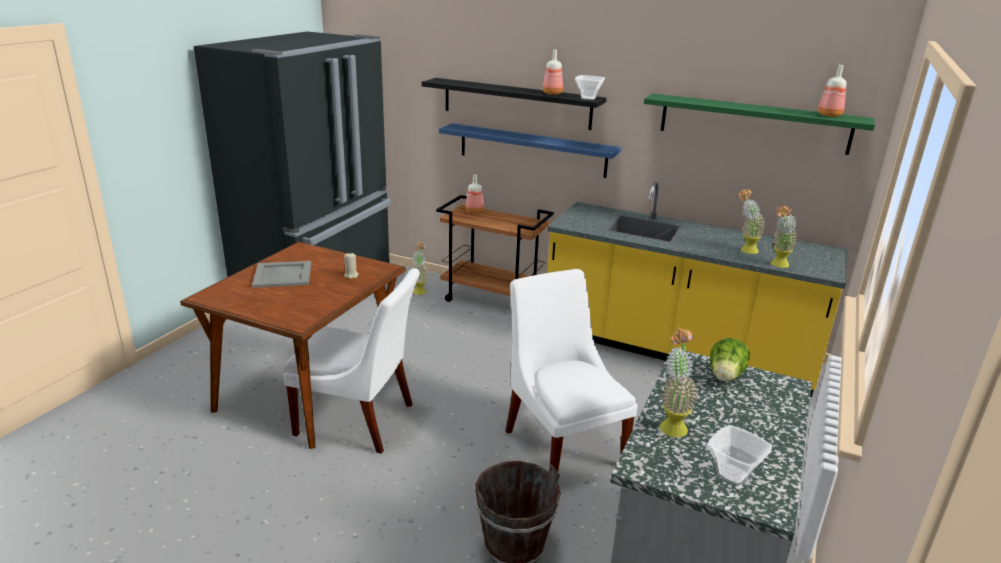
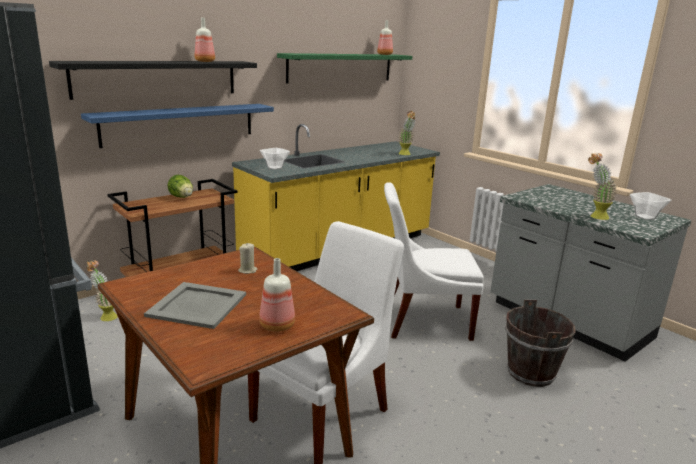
camera: 65 degrees left, 5 degrees down
bottle [465,174,484,213] -> bottle moved to [259,258,295,332]
bowl [575,75,605,100] -> bowl moved to [260,148,290,170]
lettuce [710,338,750,382] -> lettuce moved to [167,175,193,198]
potted plant [738,189,766,254] -> none

